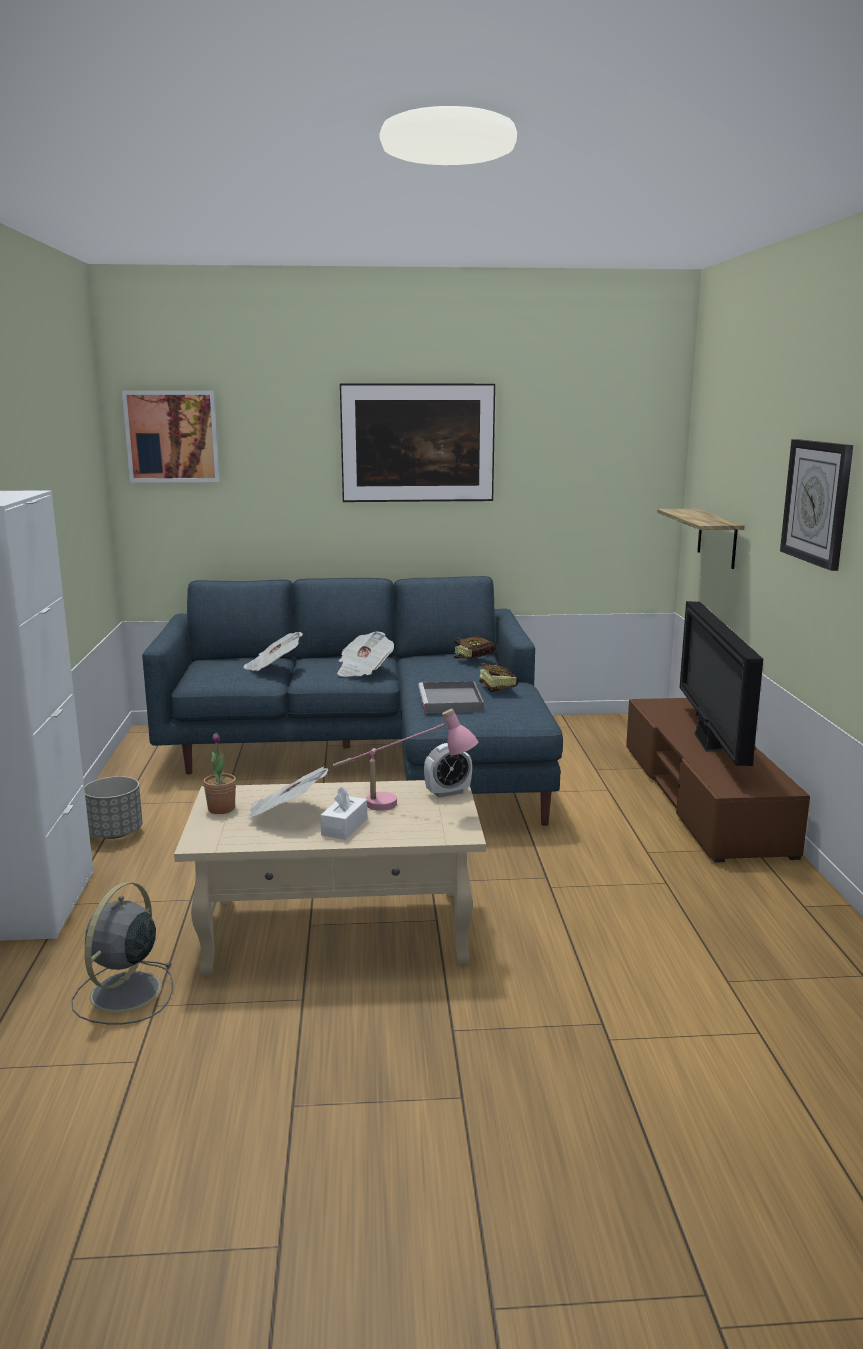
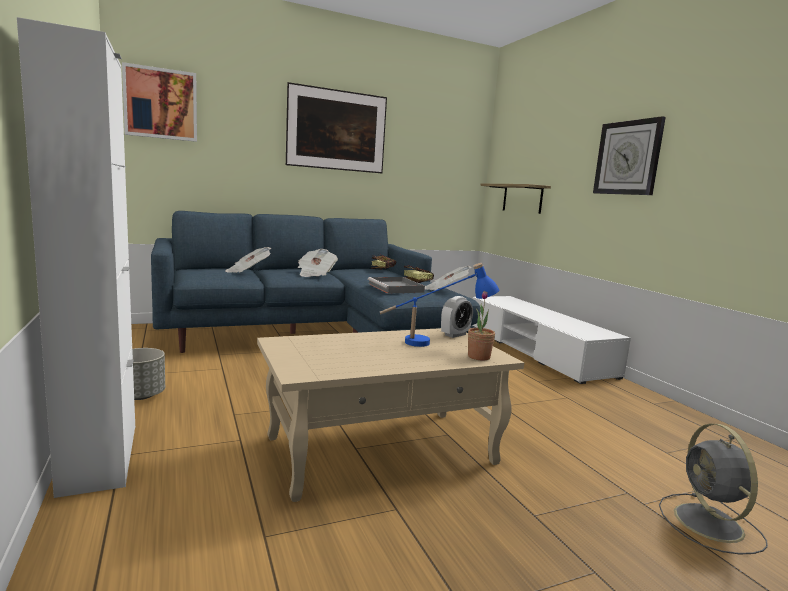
camera: 20 degrees left, 5 degrees down
grey fan [71,882,173,1024] -> grey fan moved to [659,423,768,554]
potted plant [203,733,236,814] -> potted plant moved to [468,291,495,360]
newspaper [247,766,328,820] -> newspaper moved to [425,266,472,290]
white tissue box [320,786,367,840] -> none
pink table lamp [333,709,478,811] -> blue table lamp [380,263,499,347]
brown tv stand [626,698,810,863] -> white tv stand [472,296,631,384]
television [680,601,763,766] -> none

